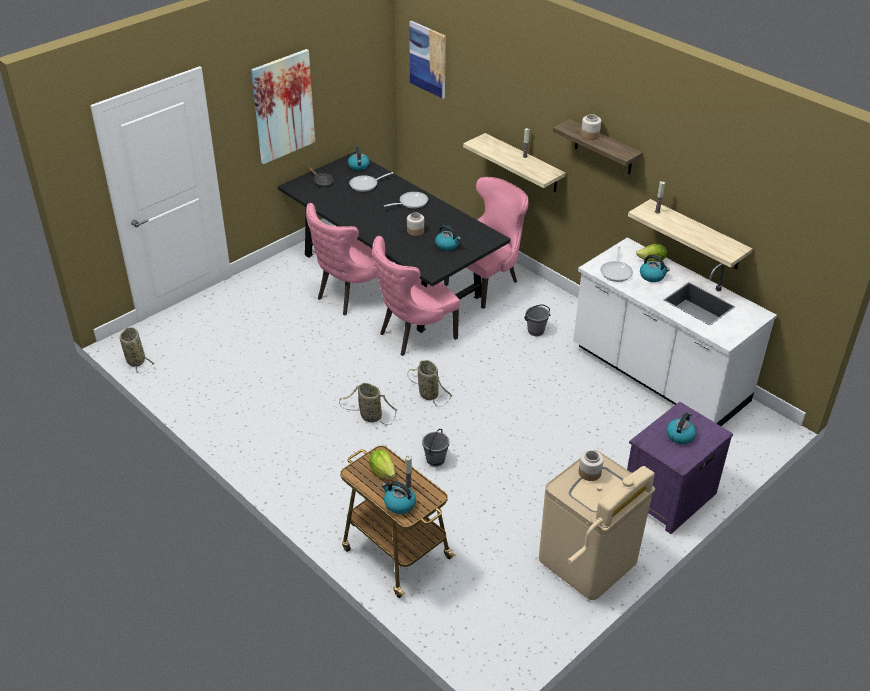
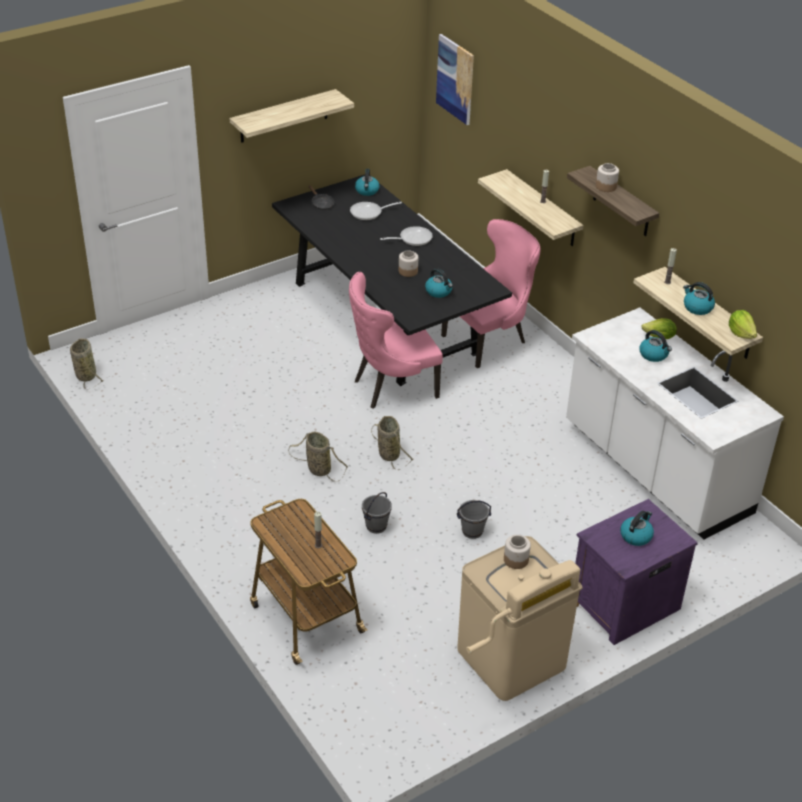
camera: 10 degrees right, 0 degrees up
picture [251,49,315,164] -> shelf [230,89,354,143]
pink chair [306,203,393,316] -> none
lettuce [369,450,396,479] -> lettuce moved to [729,310,757,339]
kettle [382,481,416,514] -> kettle moved to [683,282,715,315]
grey bucket [524,304,550,336] -> grey bucket moved to [457,500,491,539]
frying pan [600,246,633,282] -> none

